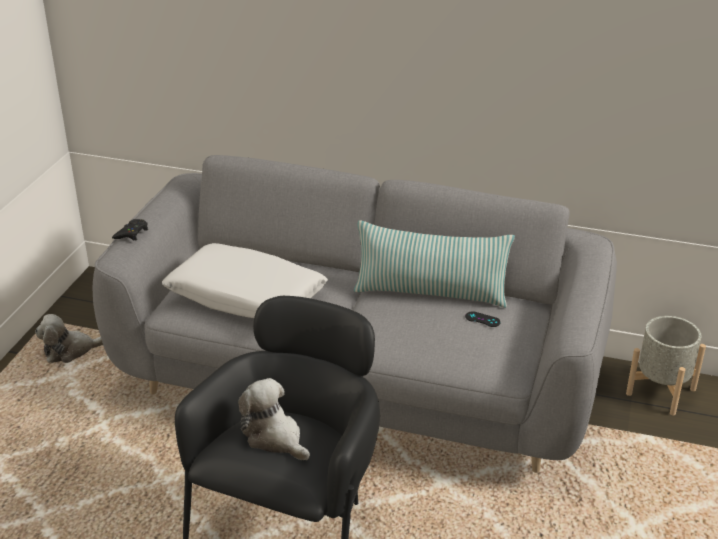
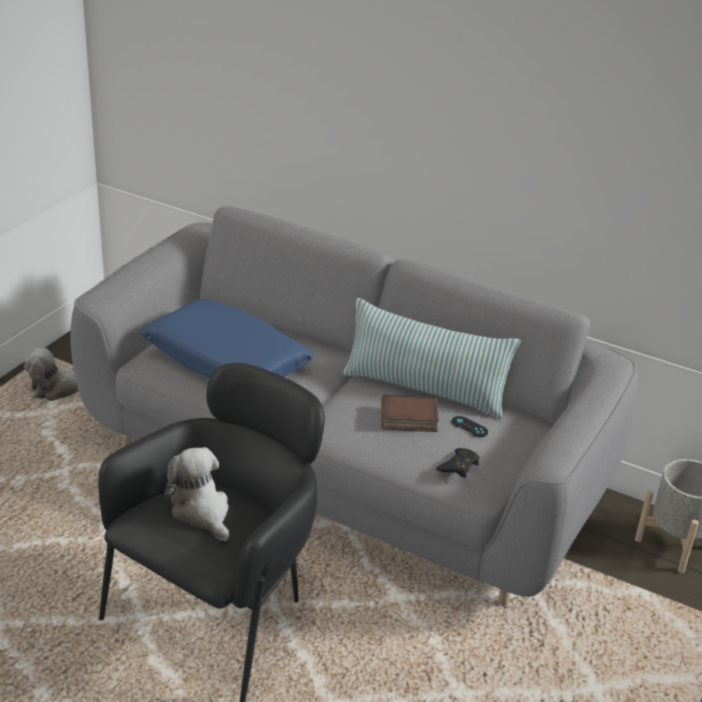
camera: 10 degrees right, 0 degrees up
black game controller [112,219,148,240] -> black game controller moved to [436,448,480,478]
white pillow [162,243,328,318] -> blue pillow [141,299,315,378]
none -> book [381,395,439,432]

